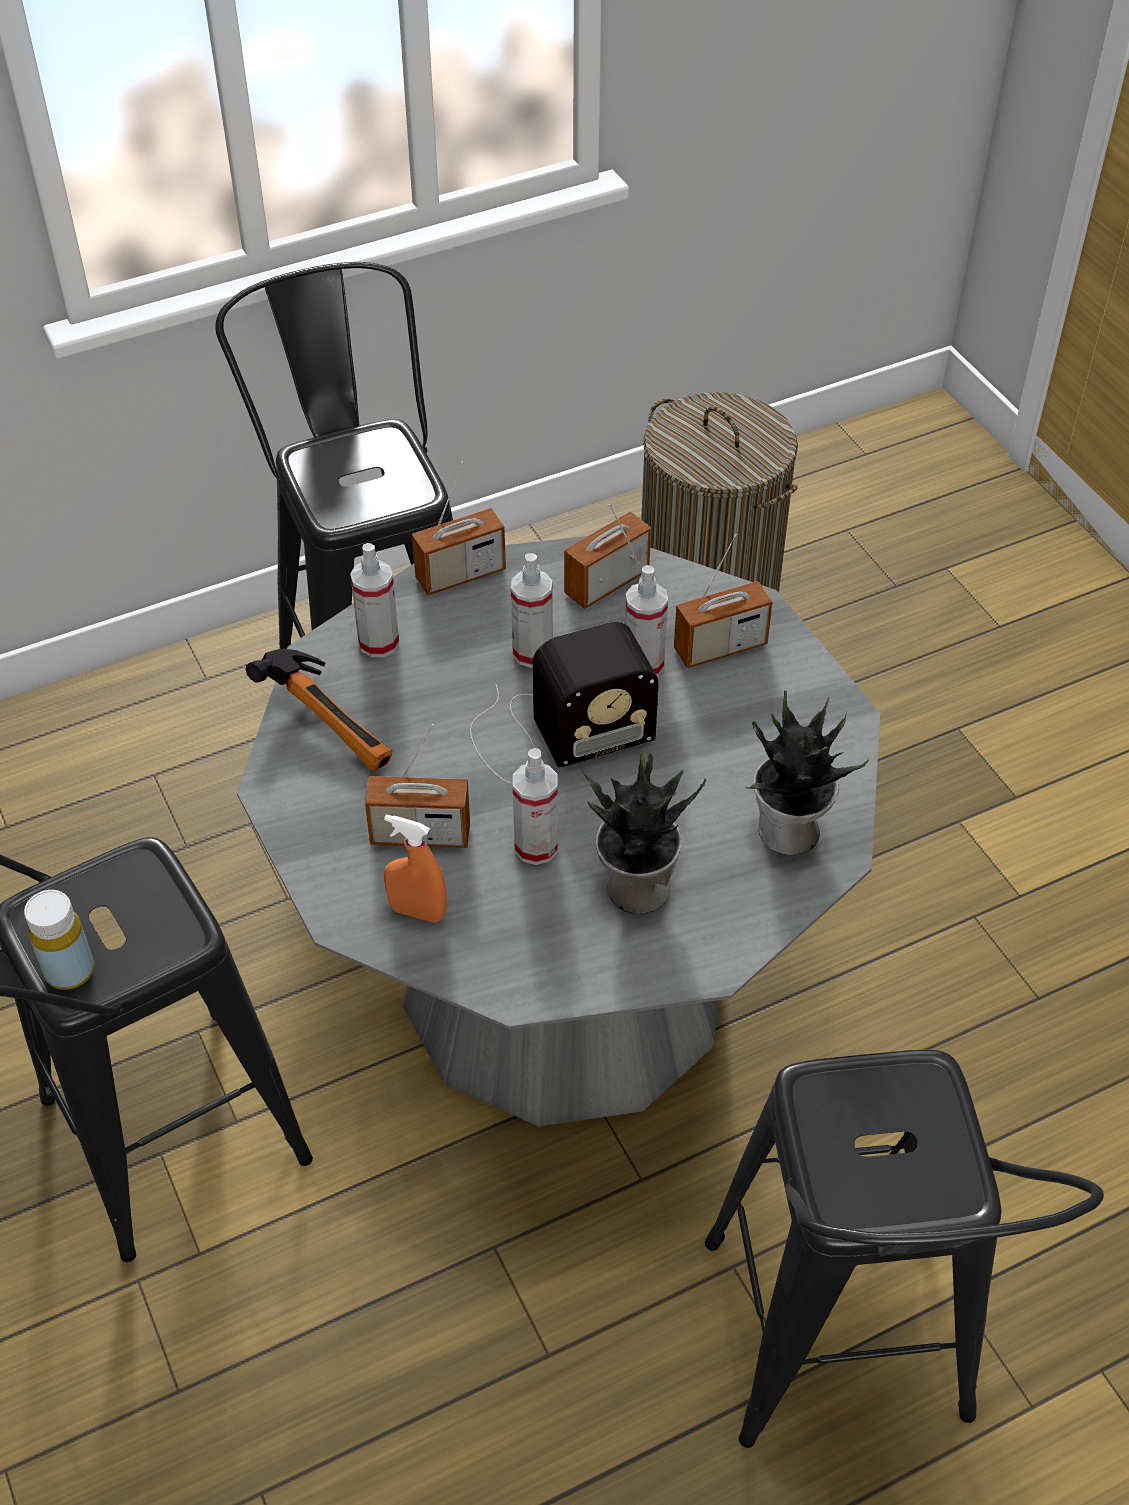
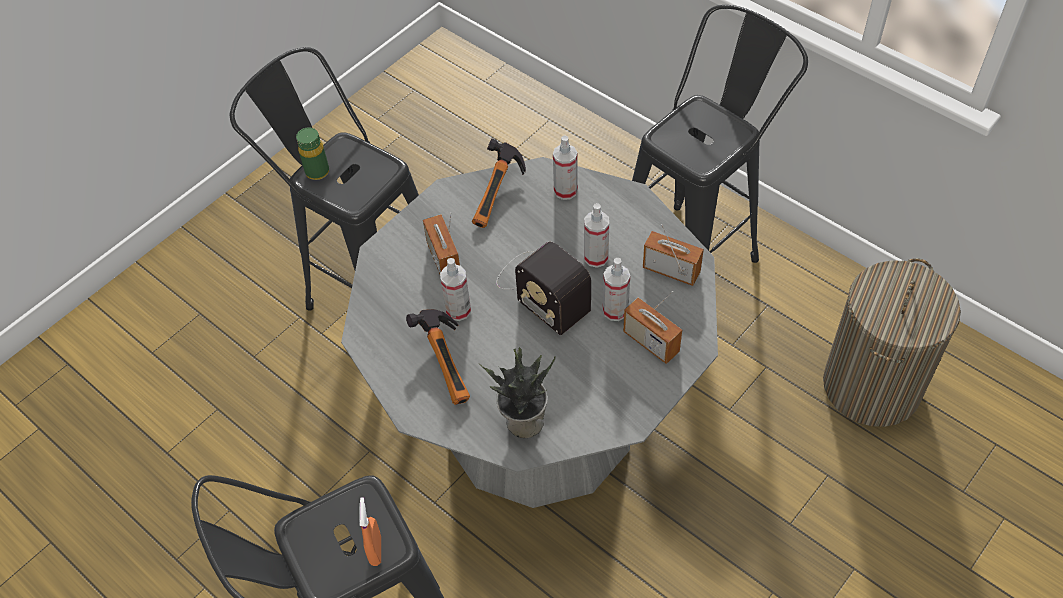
camera: 70 degrees right, 5 degrees up
yellow bottle [24,890,94,990] -> green bottle [296,127,329,180]
orange spray bottle [384,814,447,923] -> orange spray bottle moved to [359,497,381,566]
radio [412,462,506,595] -> none
potted plant [579,749,706,914] -> hammer [406,309,470,405]

